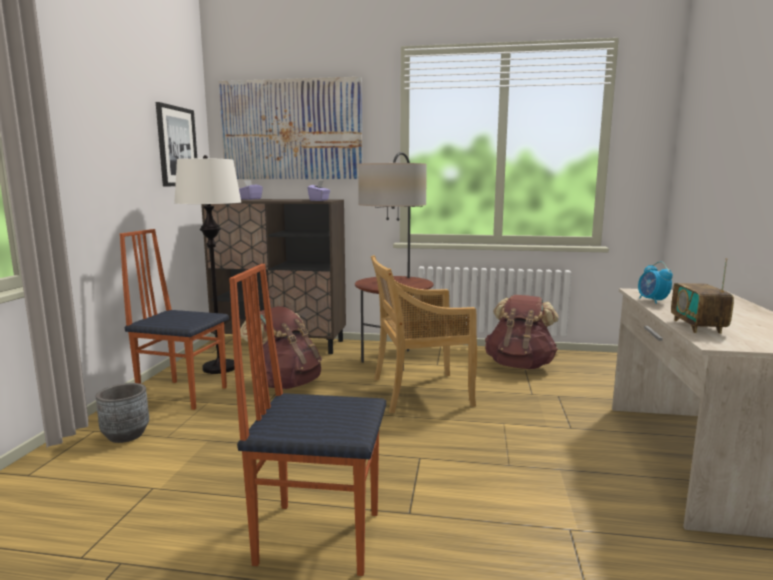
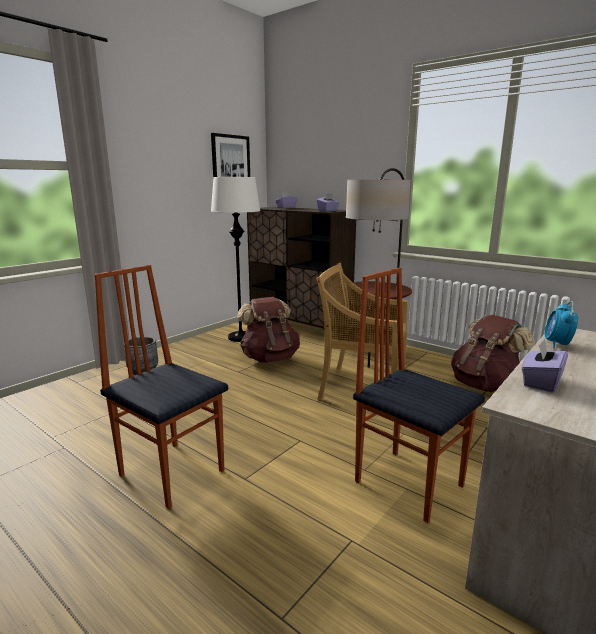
camera: 30 degrees right, 5 degrees up
chair [120,229,229,410] -> chair moved to [353,268,485,523]
picture [219,77,363,179] -> none
radio [671,258,734,334] -> purple tissue box [522,339,568,393]

